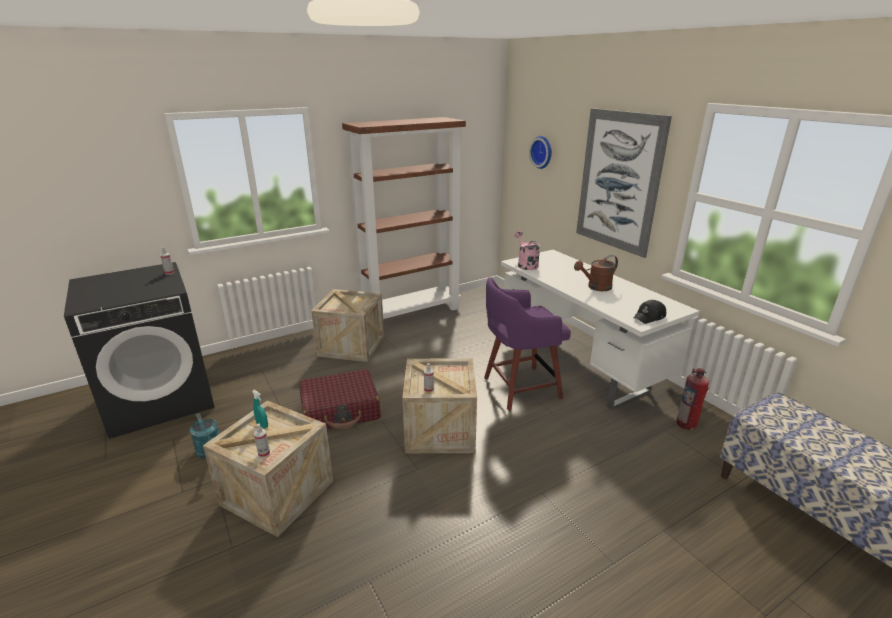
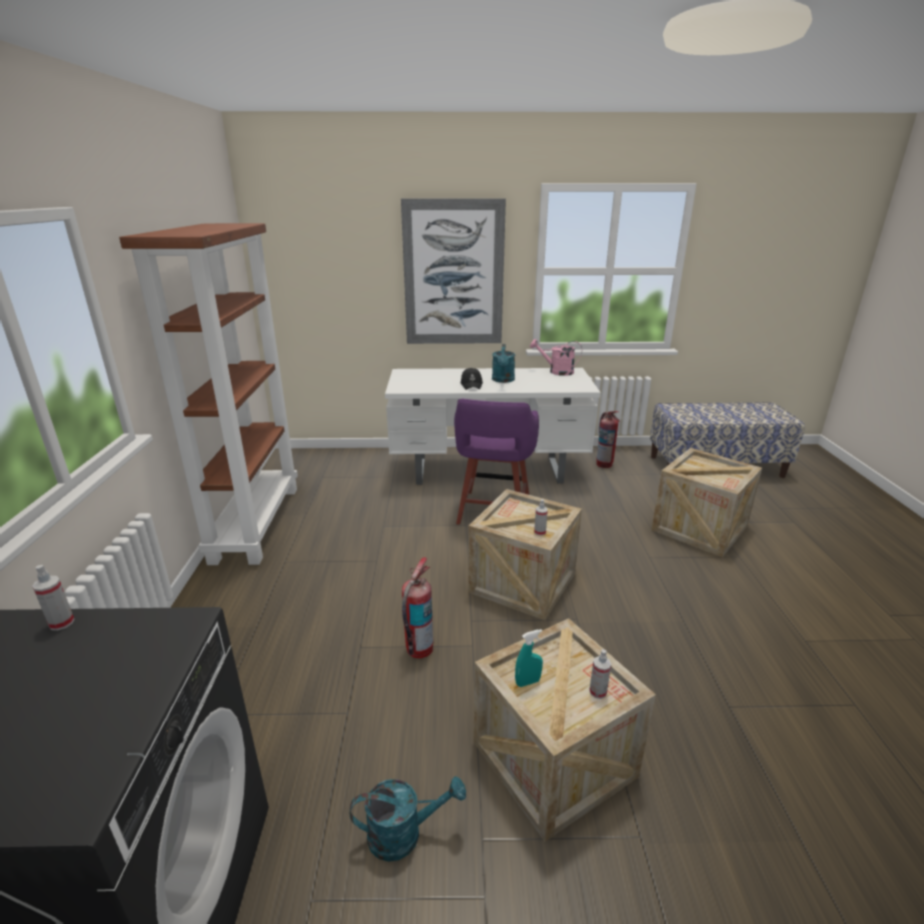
camera: 60 degrees left, 0 degrees up
red suitcase [299,369,381,429] -> fire extinguisher [402,557,434,658]
crate [311,289,384,362] -> crate moved to [651,448,762,557]
pink watering can [514,231,540,270] -> pink watering can moved to [530,339,582,376]
wall clock [529,136,552,169] -> none
brown watering can [574,255,618,291] -> turquoise watering can [492,344,515,383]
black cap [634,300,666,324] -> black cap moved to [461,368,483,390]

